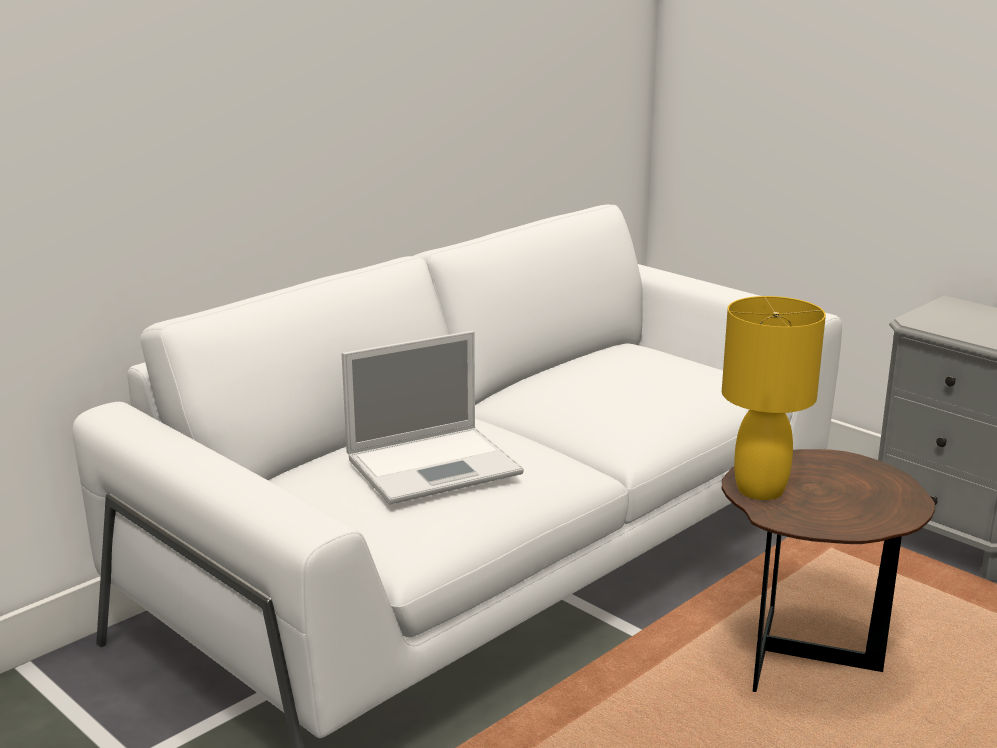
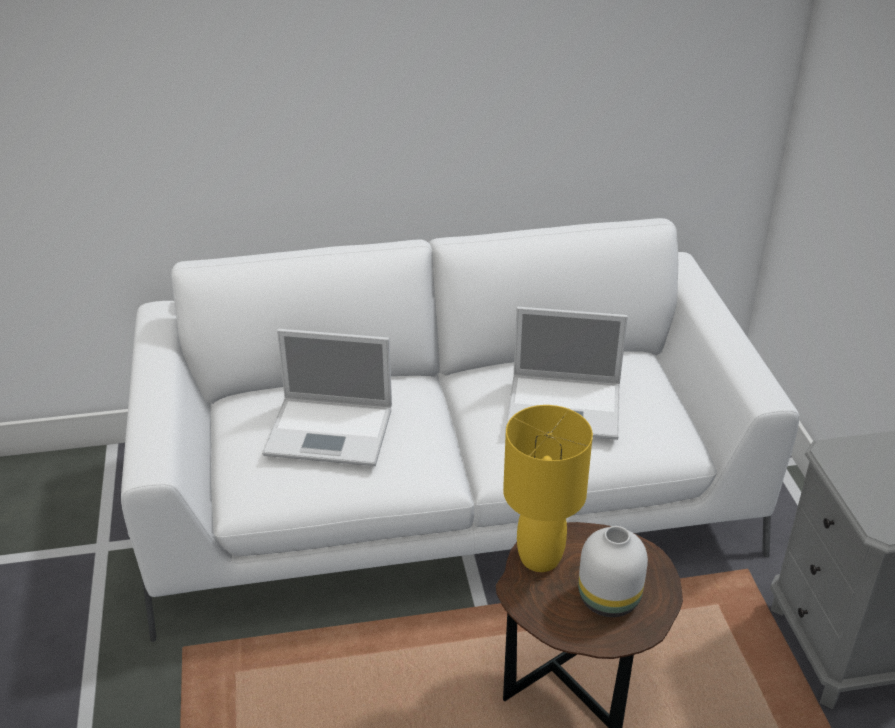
camera: 35 degrees right, 15 degrees up
none -> laptop [506,307,628,440]
none -> white vase [578,526,648,617]

